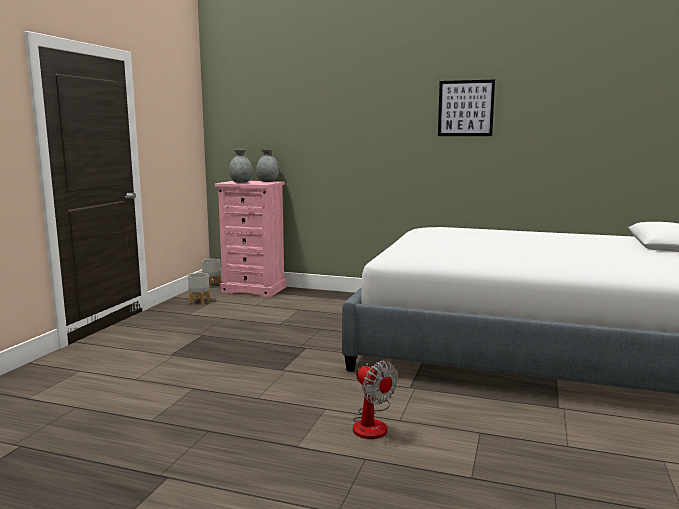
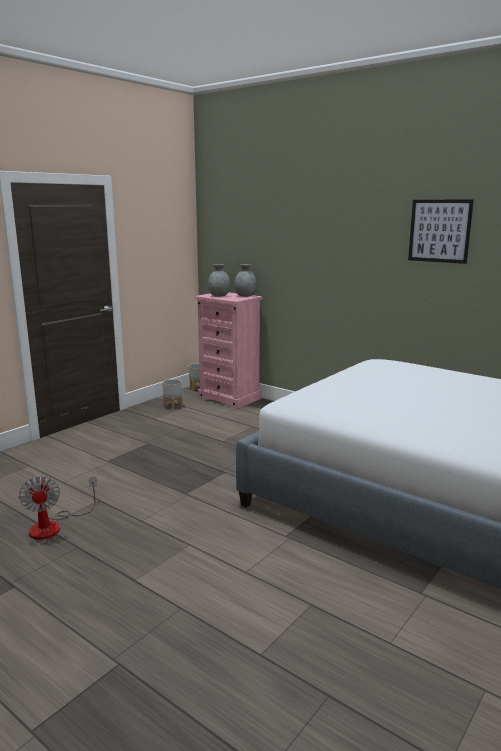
camera: 20 degrees right, 5 degrees up
fan [353,361,398,439] -> fan moved to [19,476,97,540]

